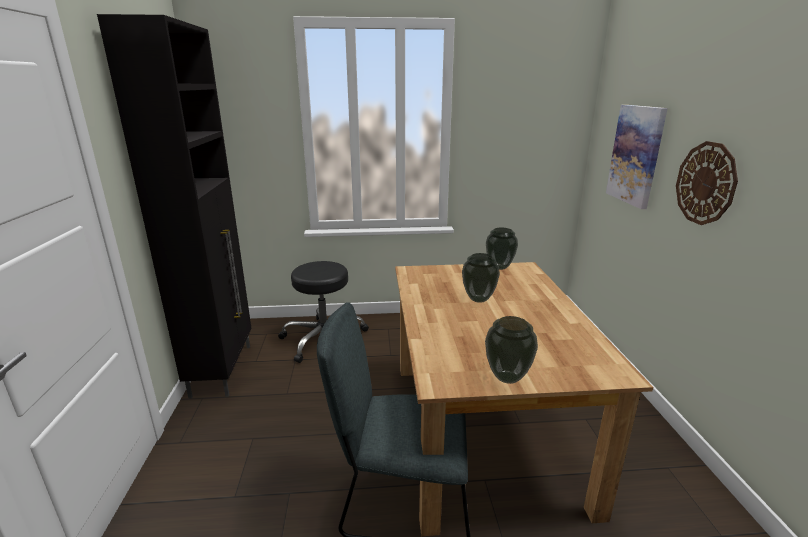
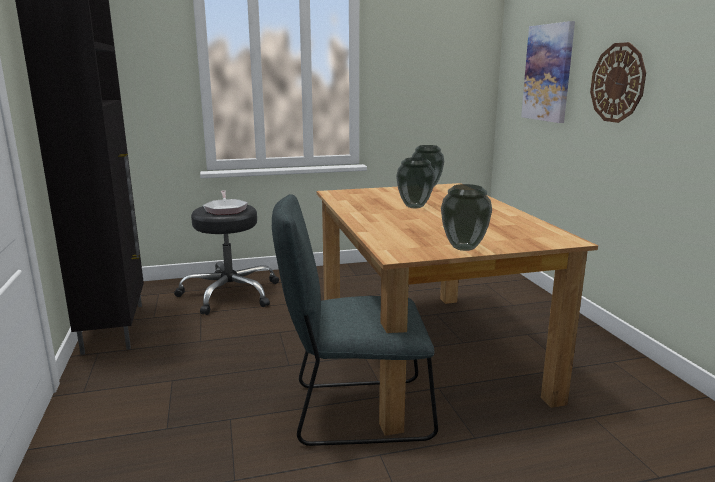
camera: 10 degrees left, 5 degrees down
none -> frying pan [203,190,248,215]

